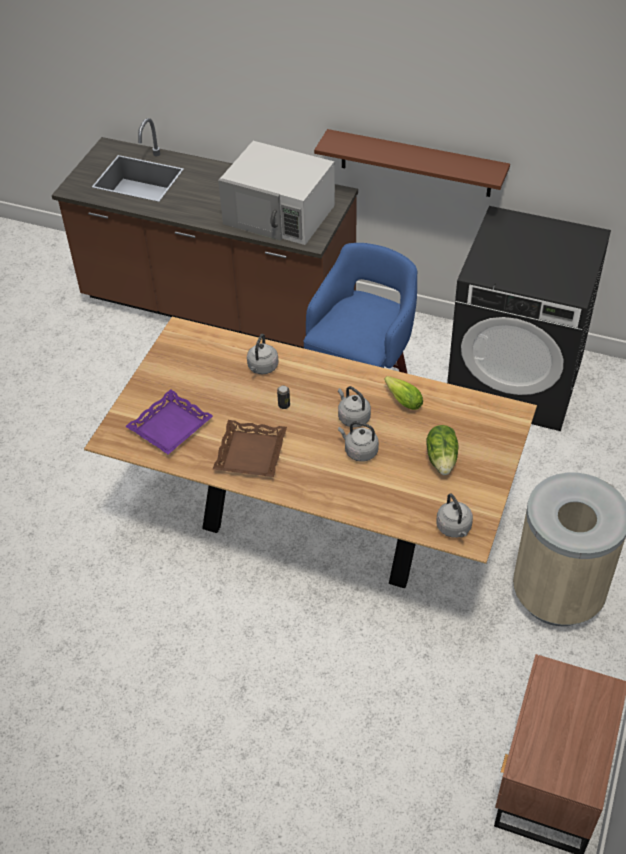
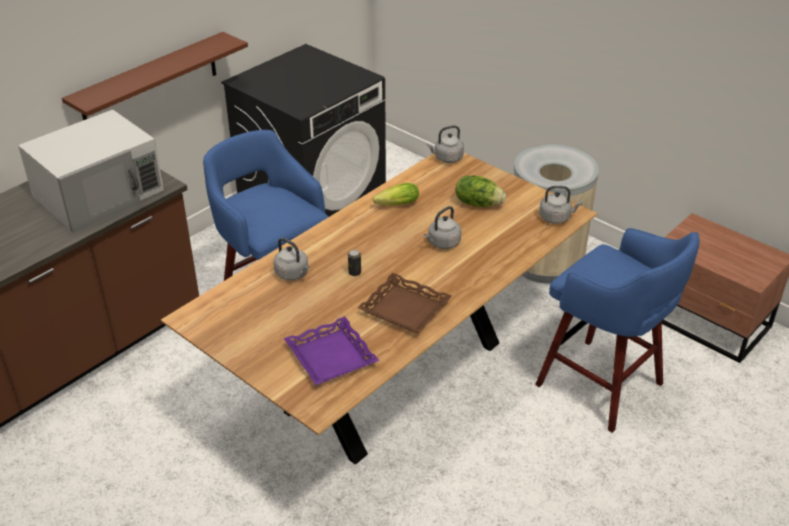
camera: 70 degrees left, 10 degrees down
grey kettle [338,386,371,427] -> grey kettle moved to [427,125,464,163]
none -> blue stool [535,228,699,433]

